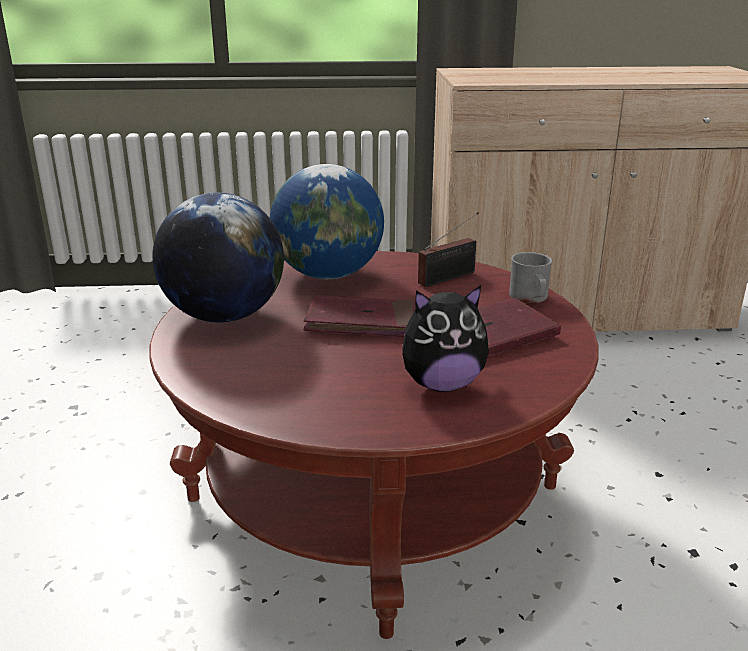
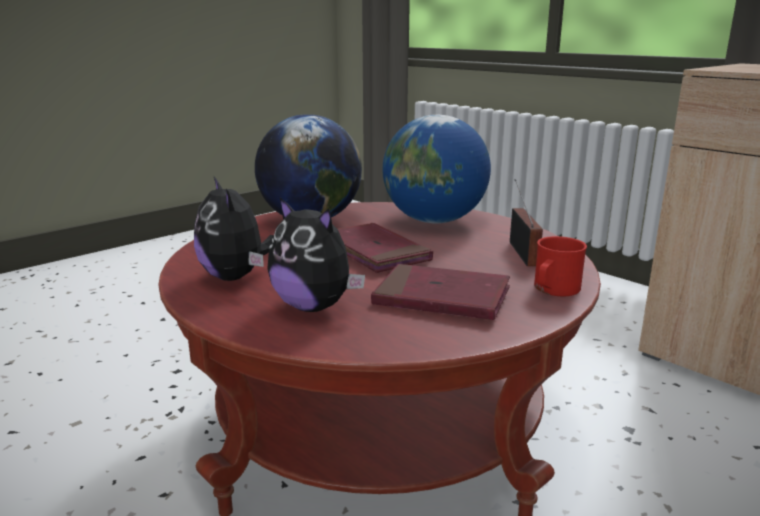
camera: 50 degrees right, 5 degrees down
radio [418,212,479,287] -> radio turned 105 degrees counterclockwise [510,179,543,266]
grey mug [509,252,552,303] -> red mug [534,236,587,296]
none -> plush toy [194,177,274,281]

